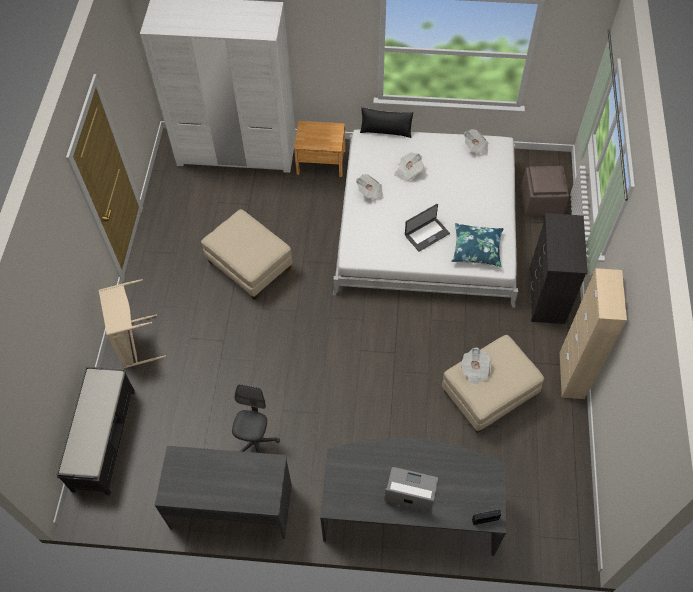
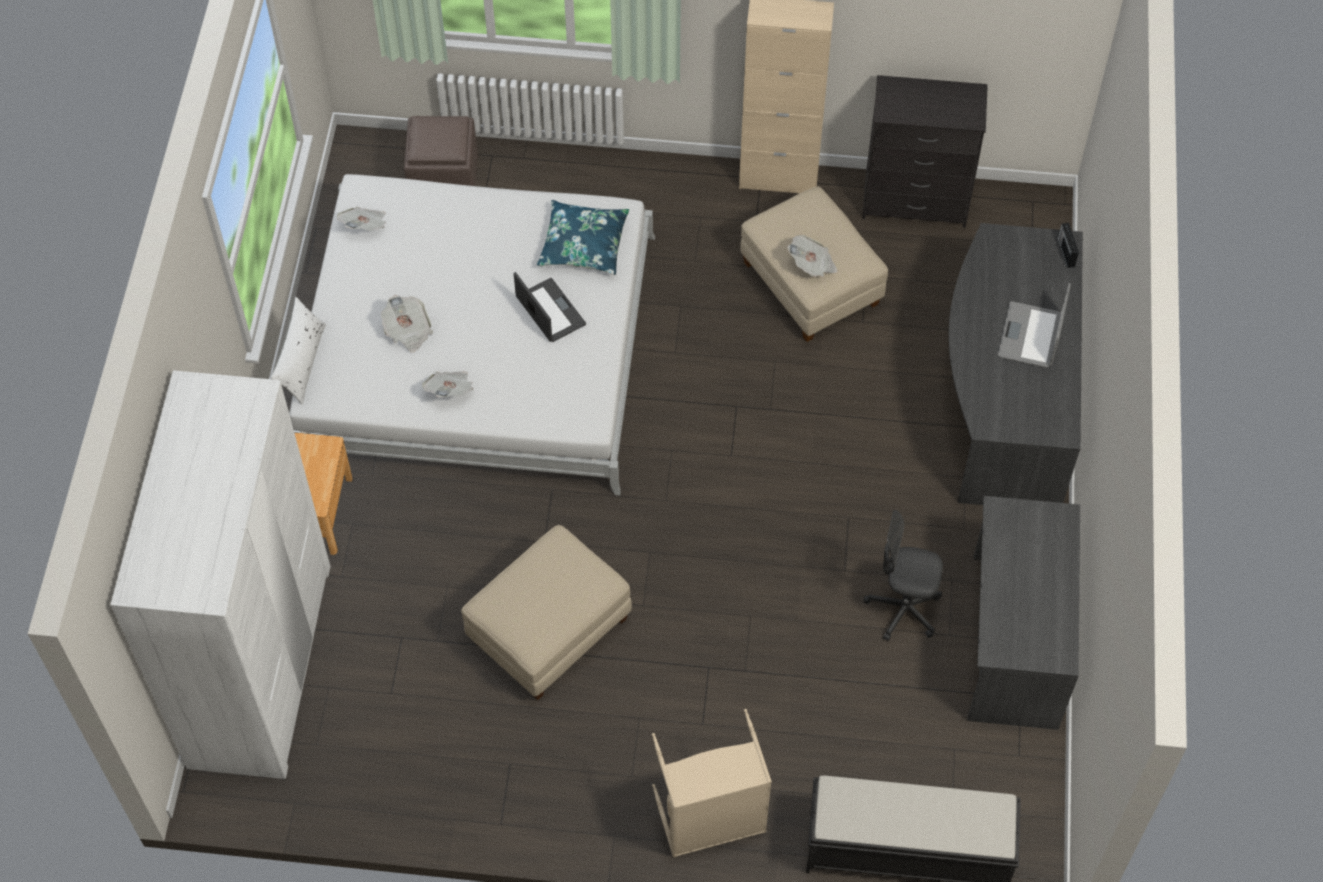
camera: 90 degrees left, 0 degrees up
black pillow [360,107,413,138] -> white pillow [271,297,326,405]
black dresser [530,213,588,324] -> black dresser moved to [862,75,988,228]

